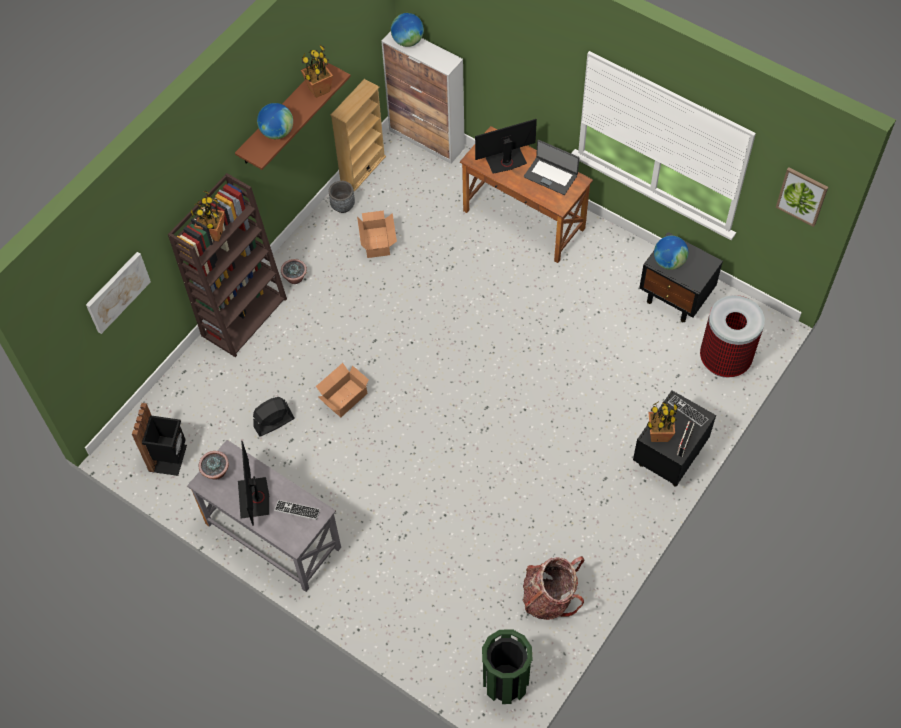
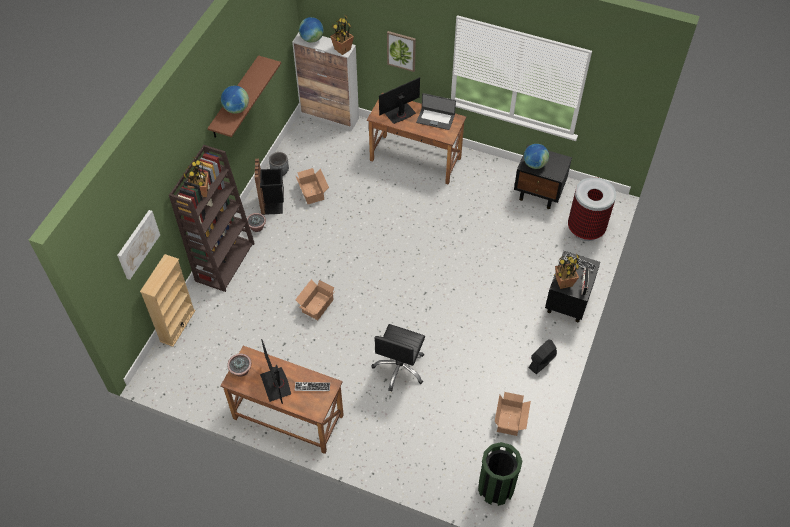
camera: 15 degrees left, 5 degrees down
black trash can [132,403,187,476] -> black trash can moved to [255,159,284,215]
grey desk [187,440,341,592] -> brown desk [220,346,344,454]
black fan [253,397,294,437] -> black fan moved to [528,339,557,374]
potted plant [301,45,333,98] -> potted plant moved to [330,15,354,55]
beige bookcase [330,79,386,192] -> beige bookcase moved to [140,254,196,347]
backpack [523,556,584,620] -> cardboard box [495,392,531,436]
picture [776,167,828,227] -> picture moved to [387,31,416,72]
none -> black office chair [372,324,425,392]

